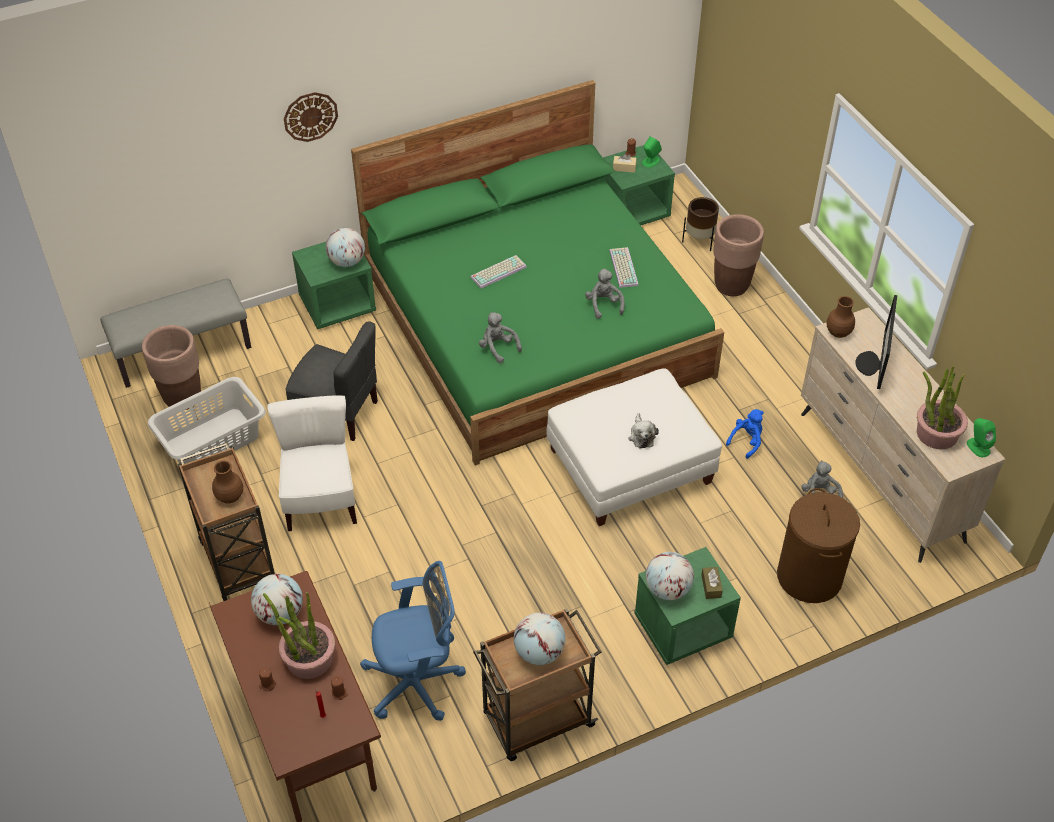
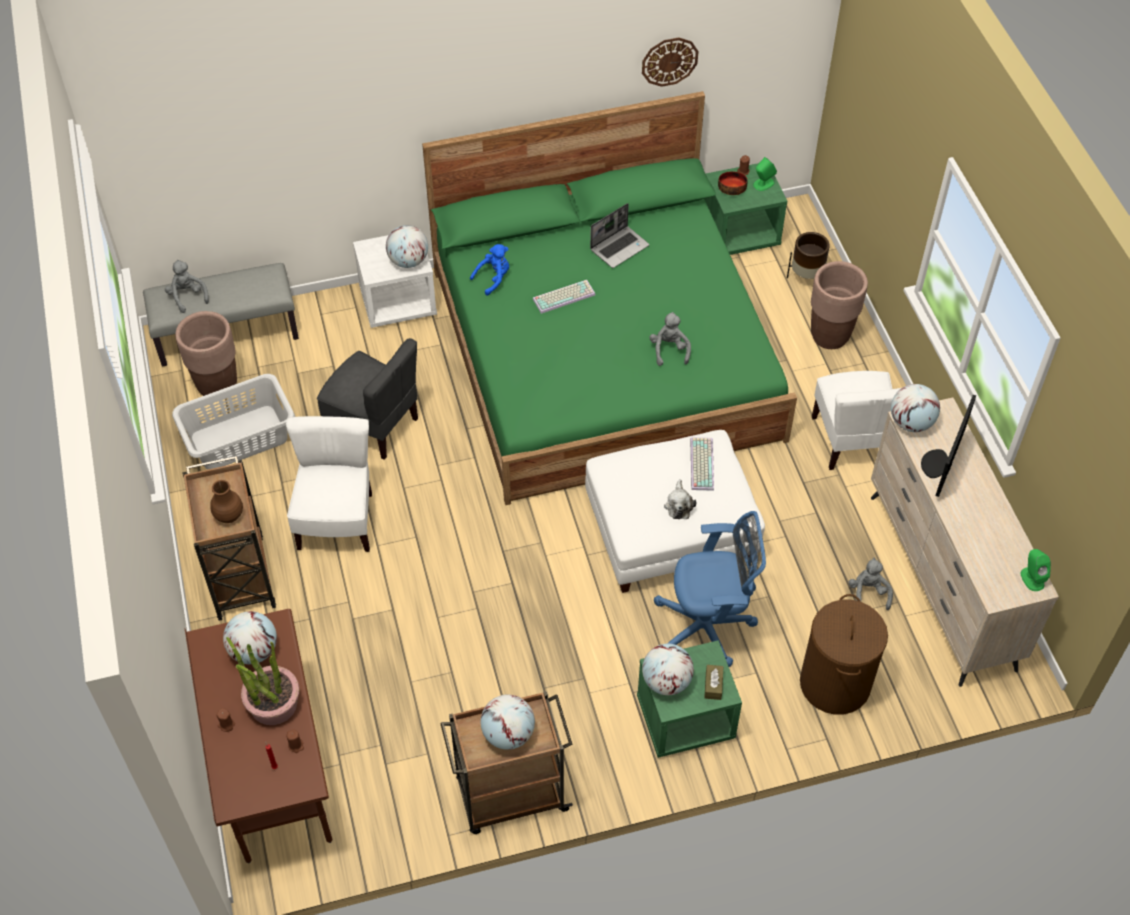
camera: 10 degrees right, 5 degrees up
wall clock [284,92,338,142] -> wall clock moved to [642,38,699,87]
green nightstand [292,242,376,329] -> white nightstand [353,235,437,328]
blue office chair [360,561,466,721] -> blue office chair moved to [654,511,766,667]
grey plush toy [479,312,522,364] -> grey plush toy moved to [165,260,209,313]
keyboard [609,247,639,288] -> keyboard moved to [690,437,714,491]
beige tissue box [613,153,637,173] -> bowl [718,171,747,195]
blue plush toy [726,409,764,459] -> blue plush toy moved to [470,244,509,295]
brown vase [826,296,855,338] -> globe [891,384,940,432]
potted plant [917,366,968,449] -> none
none -> laptop [590,203,649,268]
none -> white chair [812,371,901,470]

